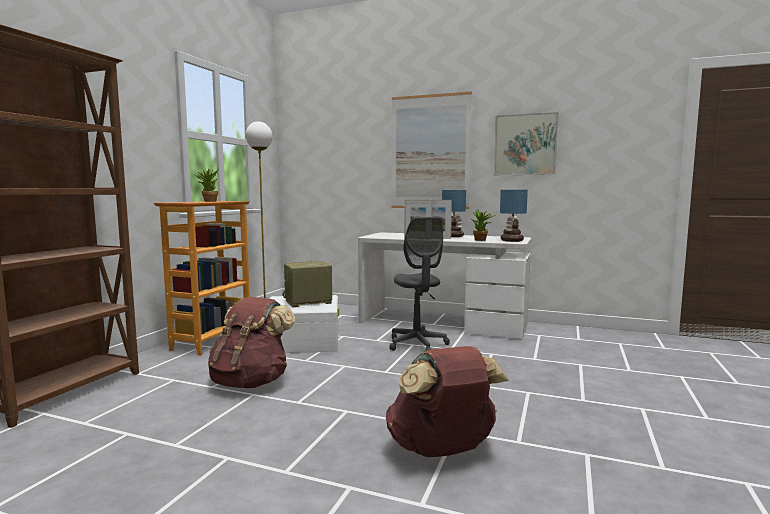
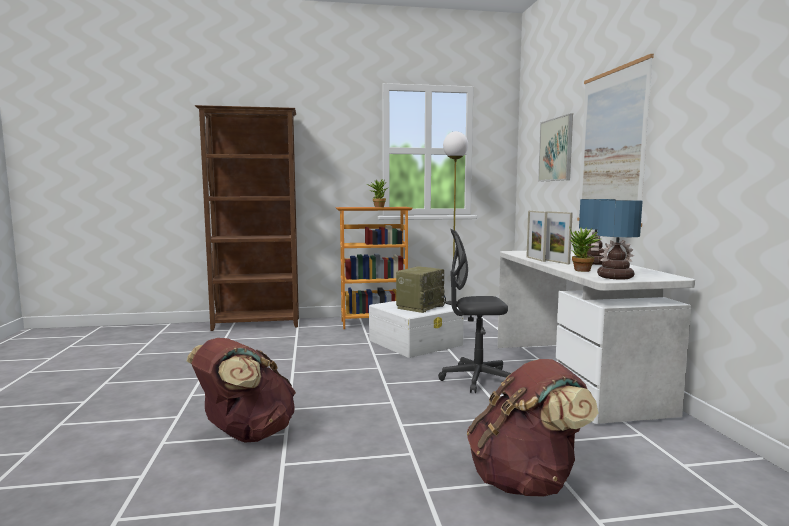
camera: 60 degrees right, 0 degrees up
brown backpack [208,297,295,388] -> brown backpack moved to [467,359,598,497]
radio [283,261,332,307] -> radio turned 90 degrees clockwise [396,266,446,313]
grey office chair [390,217,450,351] -> grey office chair turned 45 degrees clockwise [438,229,511,393]
picture [494,112,559,175] -> picture moved to [538,113,573,182]

